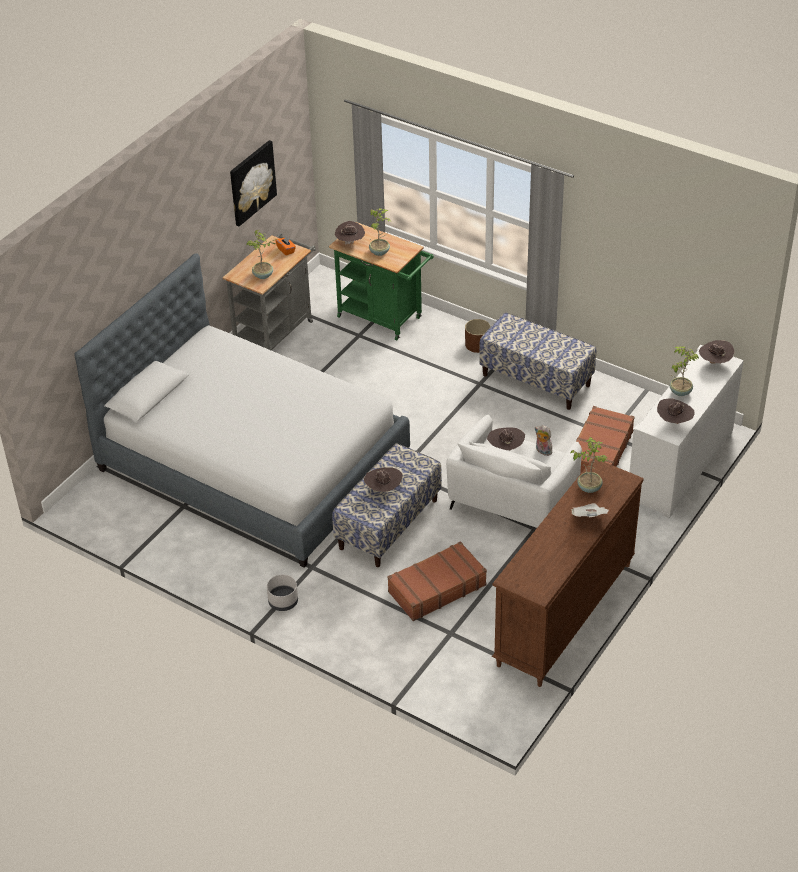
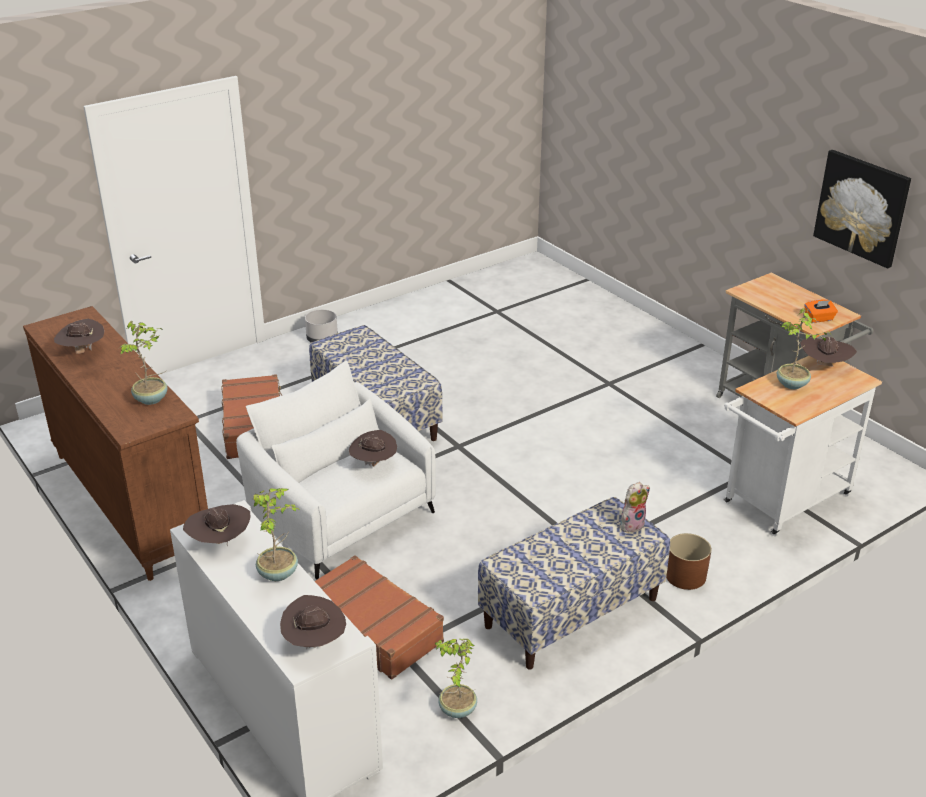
camera: 110 degrees right, 10 degrees down
bed [74,253,410,568] -> none
potted plant [247,229,279,279] -> potted plant moved to [435,639,477,718]
green cart [329,222,434,340] -> white cart [723,356,882,536]
brown hat [364,467,402,492] -> brown hat moved to [54,319,104,354]
plush toy [535,425,552,456] -> plush toy moved to [620,482,650,532]
newspaper [571,503,609,517] -> none

